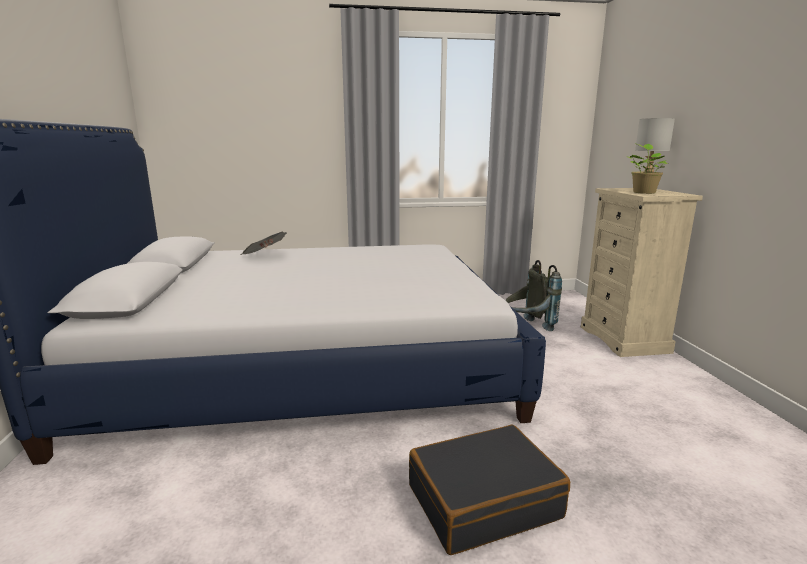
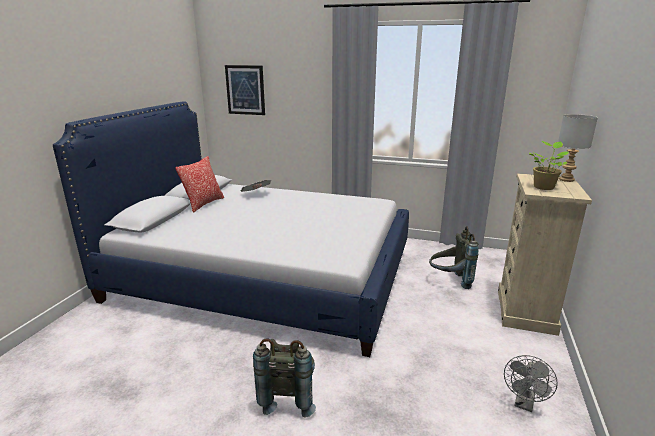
camera: 25 degrees right, 5 degrees up
black suitcase [409,425,570,555] -> grey backpack [253,338,316,418]
none -> pillow [175,156,224,213]
none -> picture [225,65,265,115]
none -> grey fan [504,355,558,412]

